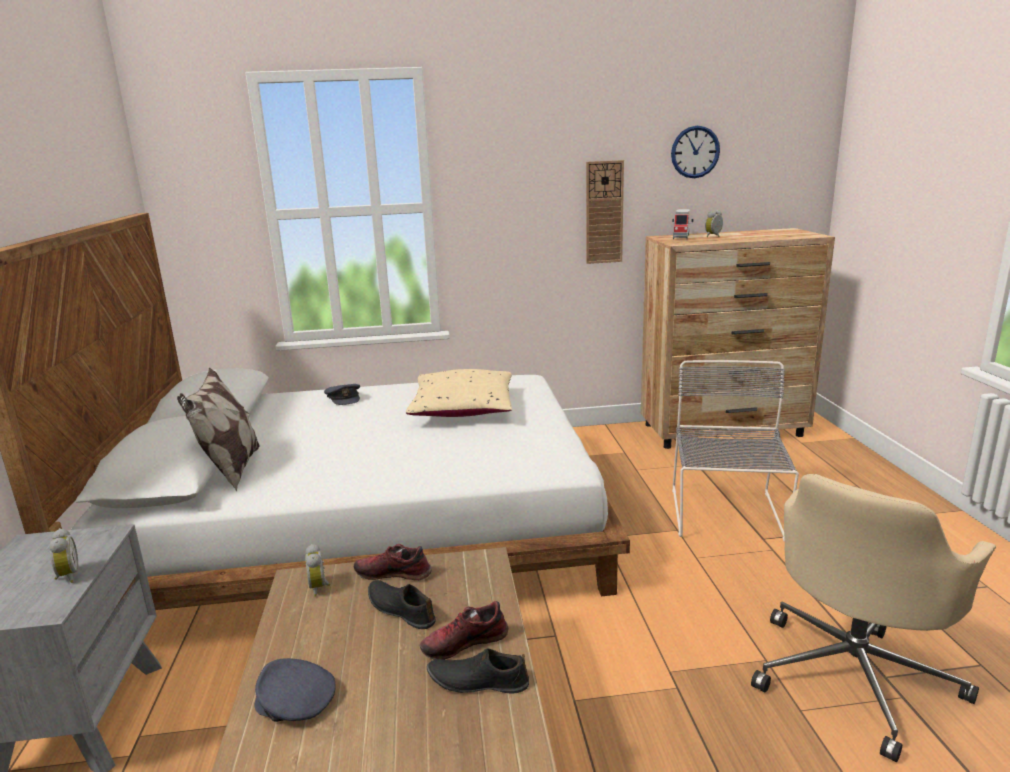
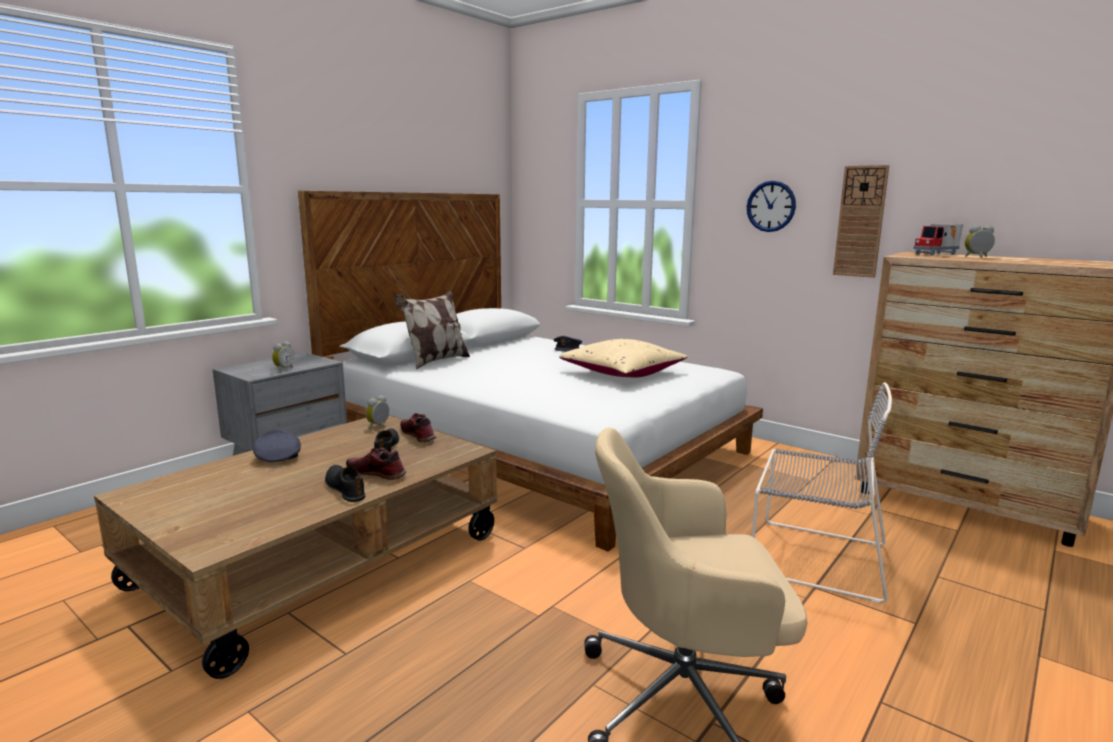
camera: 45 degrees right, 5 degrees down
wall clock [671,126,720,178] -> wall clock moved to [747,181,796,232]
grey chair [672,360,799,541] -> grey chair turned 60 degrees clockwise [752,382,892,603]

